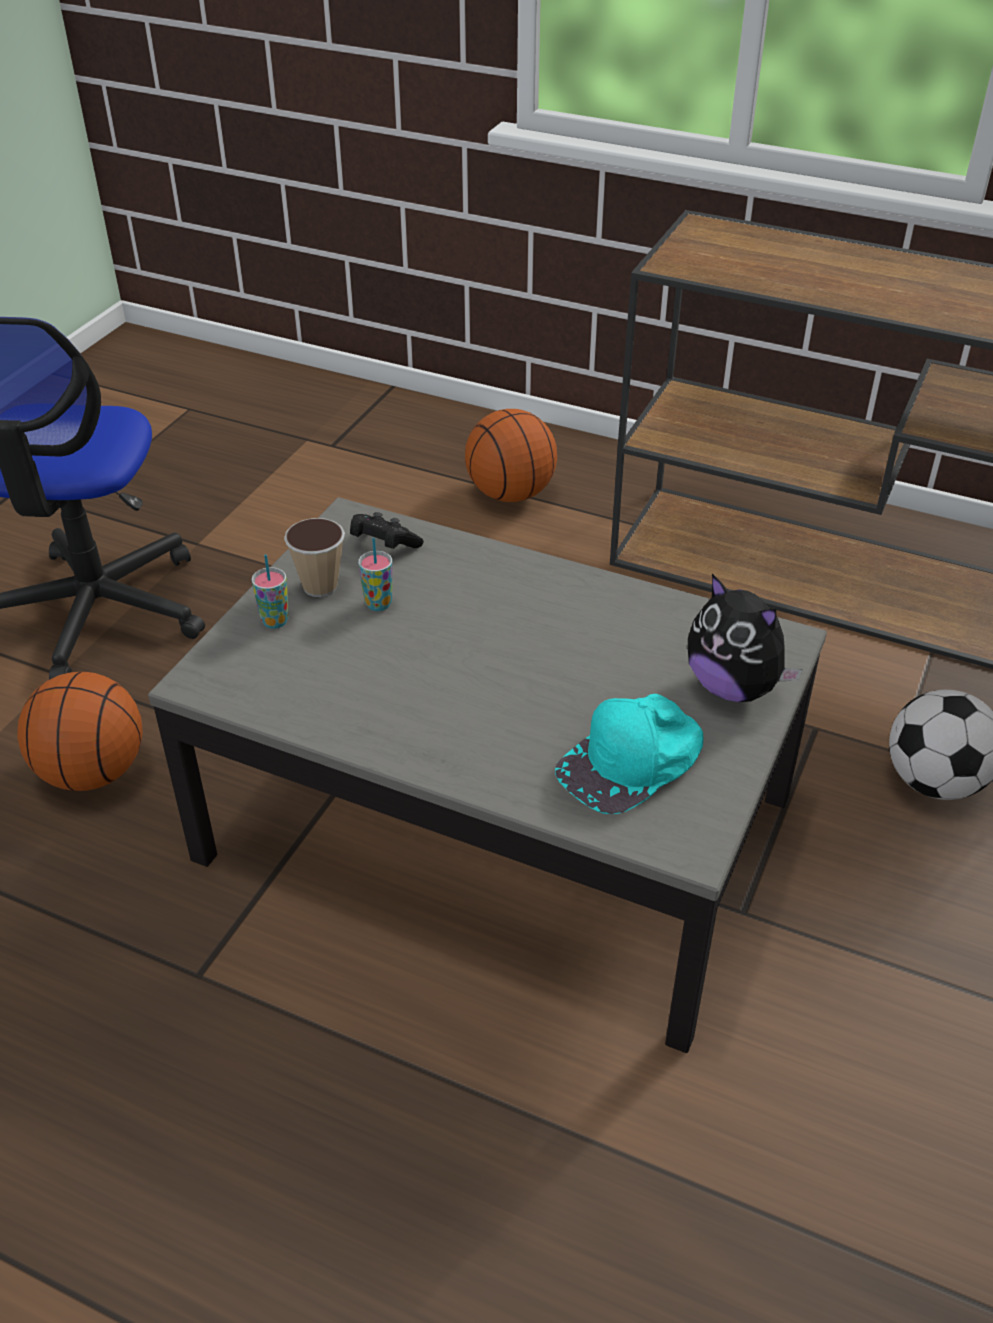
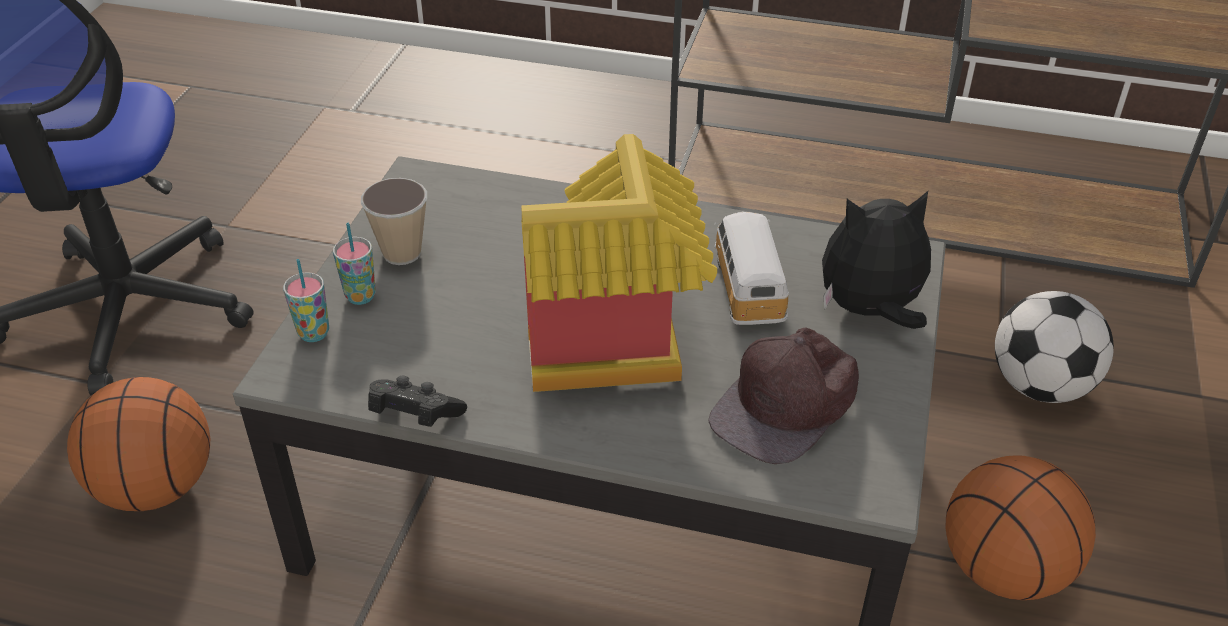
camera: 10 degrees left, 0 degrees up
black game controller [350,512,424,549] -> black game controller moved to [368,375,467,427]
cup [358,538,392,611] -> cup moved to [283,259,329,342]
basketball [465,409,557,502] -> basketball moved to [946,455,1096,600]
turquoise cap [555,694,703,814] -> brown cap [708,327,859,464]
plush toy [688,574,803,702] -> plush toy turned 135 degrees clockwise [822,191,931,329]
none -> toy house [521,134,717,392]
none -> toy car [714,212,789,325]

